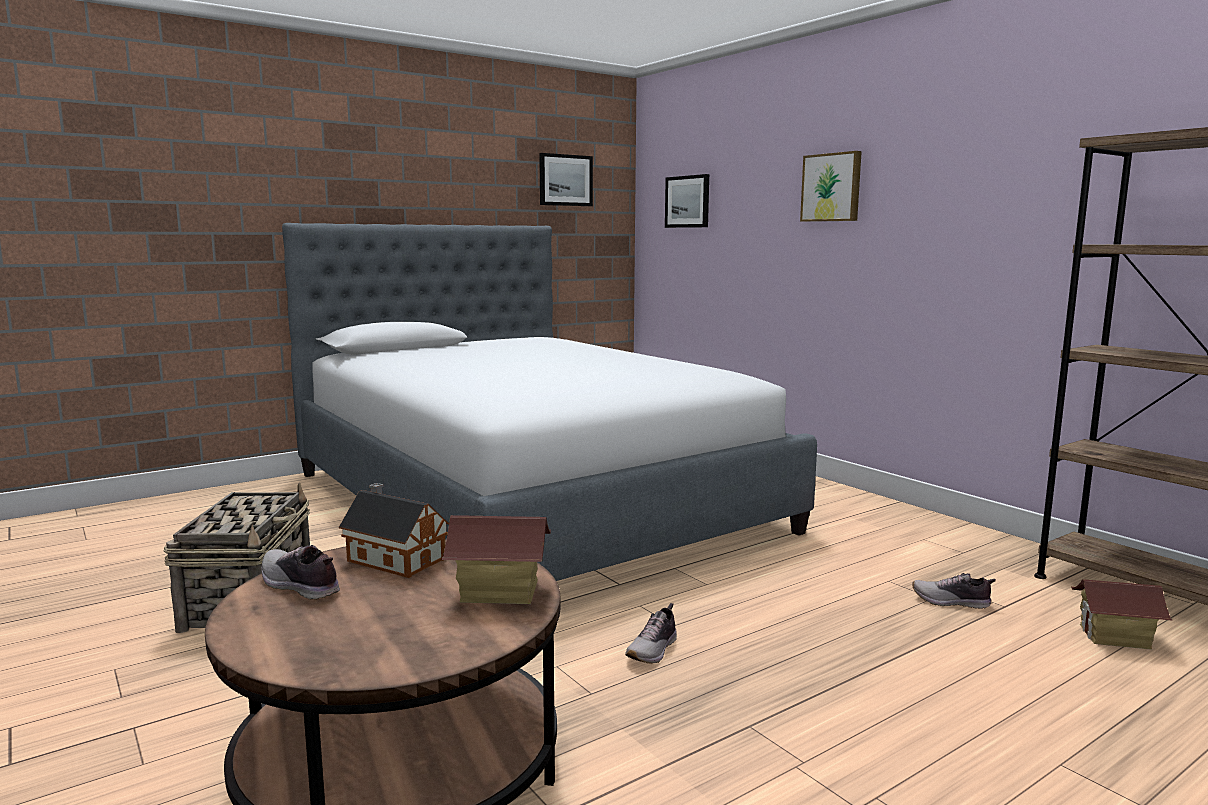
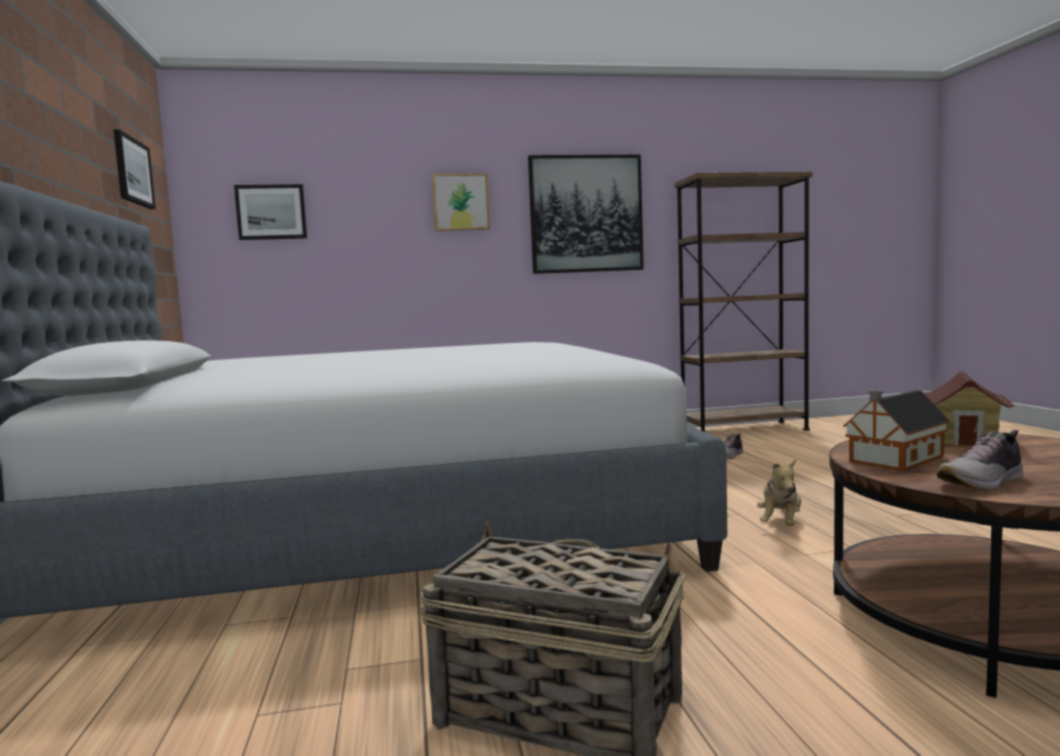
camera: 65 degrees left, 5 degrees down
shoe [625,603,677,664] -> plush toy [757,459,802,526]
toy house [1071,579,1173,650] -> none
none -> picture [528,155,644,274]

